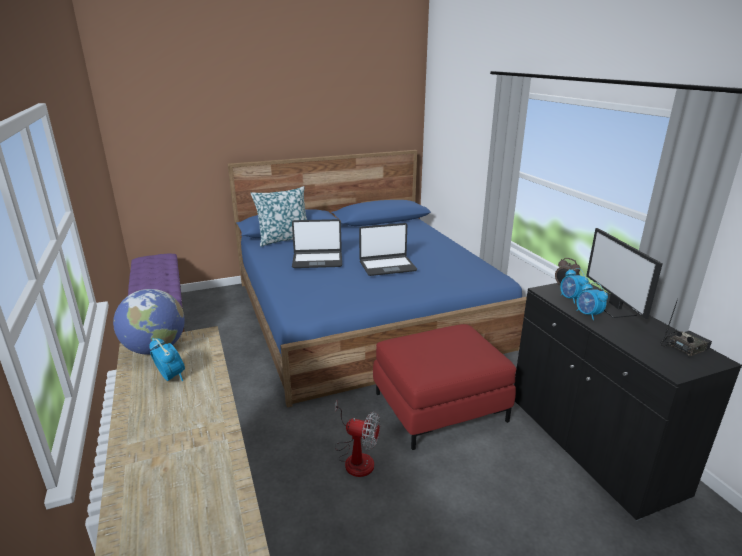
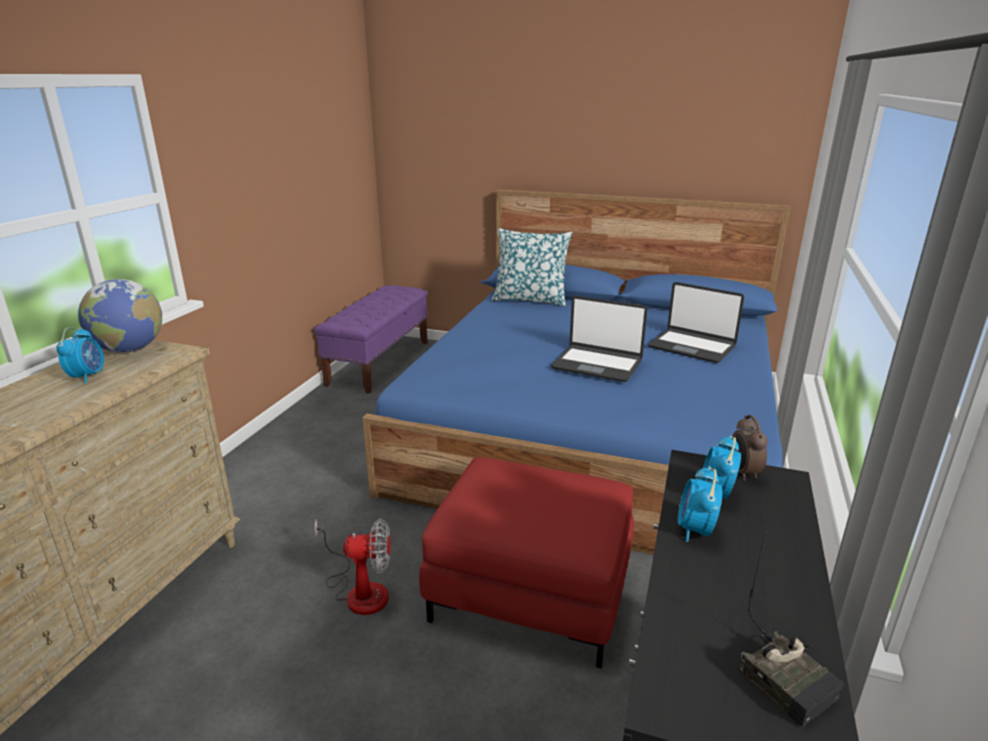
camera: 40 degrees right, 0 degrees up
laptop [292,219,342,268] -> laptop moved to [648,282,744,363]
fan [335,400,380,477] -> fan turned 60 degrees counterclockwise [314,519,391,615]
monitor [586,228,663,319] -> none
radio [661,298,712,357] -> radio turned 45 degrees clockwise [737,527,844,727]

